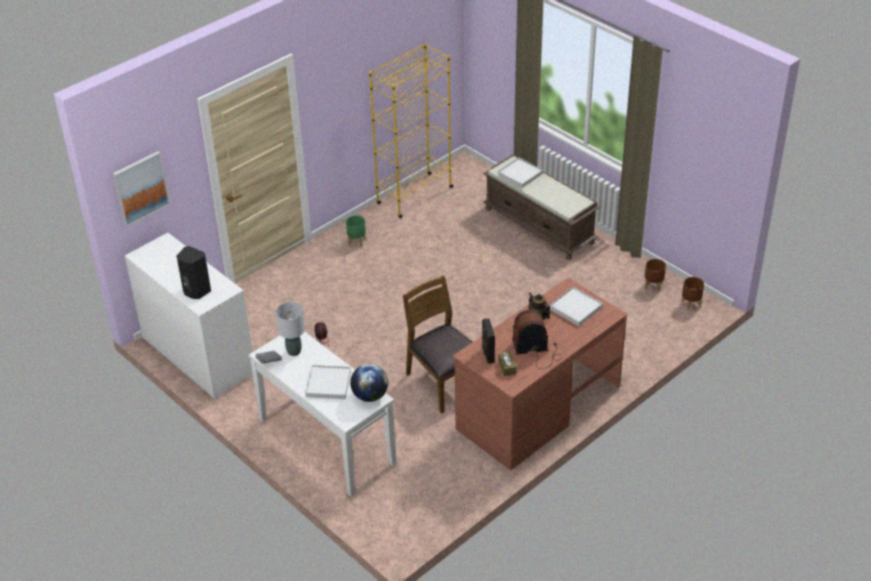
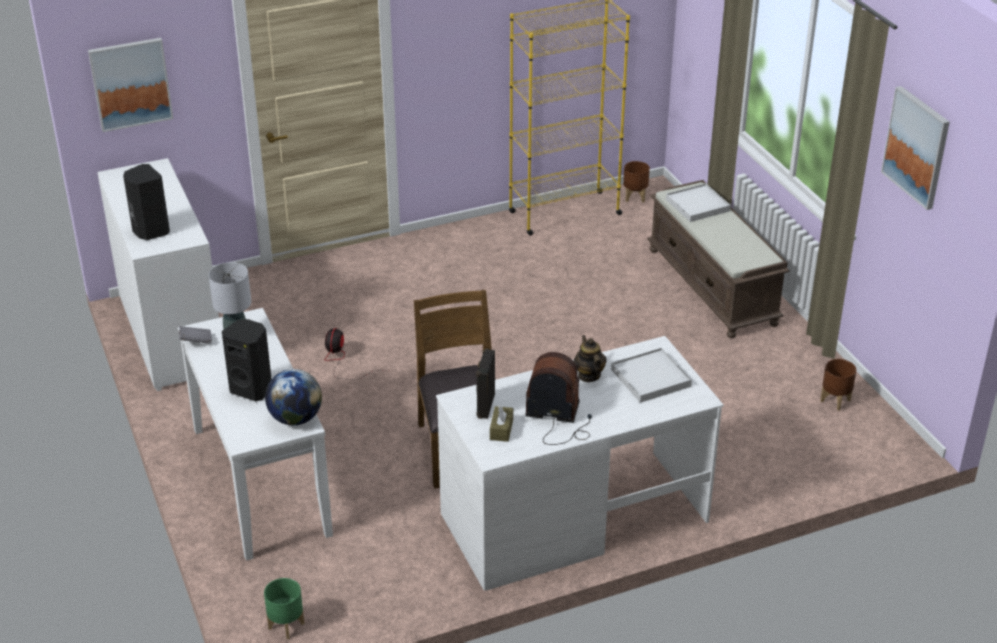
camera: 20 degrees right, 5 degrees down
white tray [305,365,351,399] -> black speaker [222,319,272,401]
green planter [346,215,366,247] -> green planter moved to [264,578,305,639]
brown desk [453,278,628,470] -> white desk [436,336,724,591]
brown planter [681,277,704,310] -> brown planter moved to [623,161,650,203]
none -> picture [881,86,950,210]

